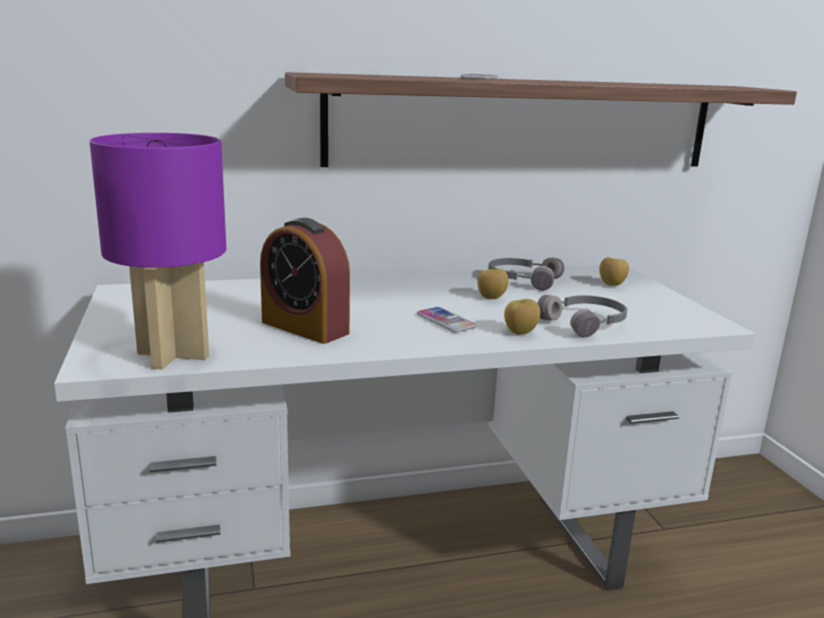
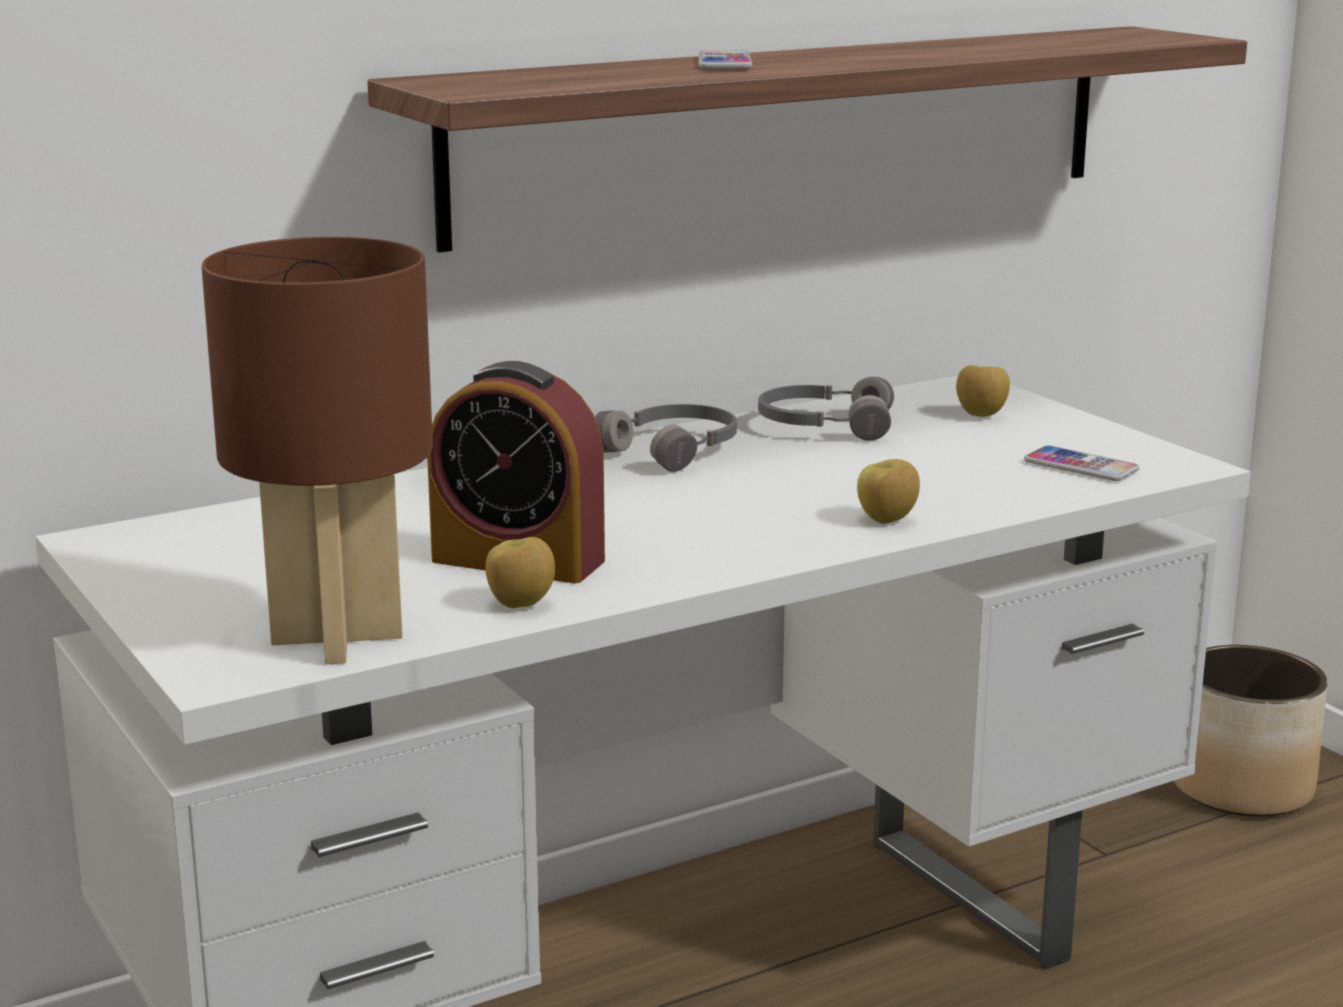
camera: 15 degrees left, 0 degrees up
purple table lamp [89,133,226,370] -> brown table lamp [202,237,433,664]
phone [417,307,477,332] -> phone moved to [1024,446,1139,481]
apple [477,269,508,299] -> apple moved to [486,537,555,608]
grey headphones [537,295,627,338] -> grey headphones moved to [595,404,737,472]
none -> planter [1174,645,1328,817]

